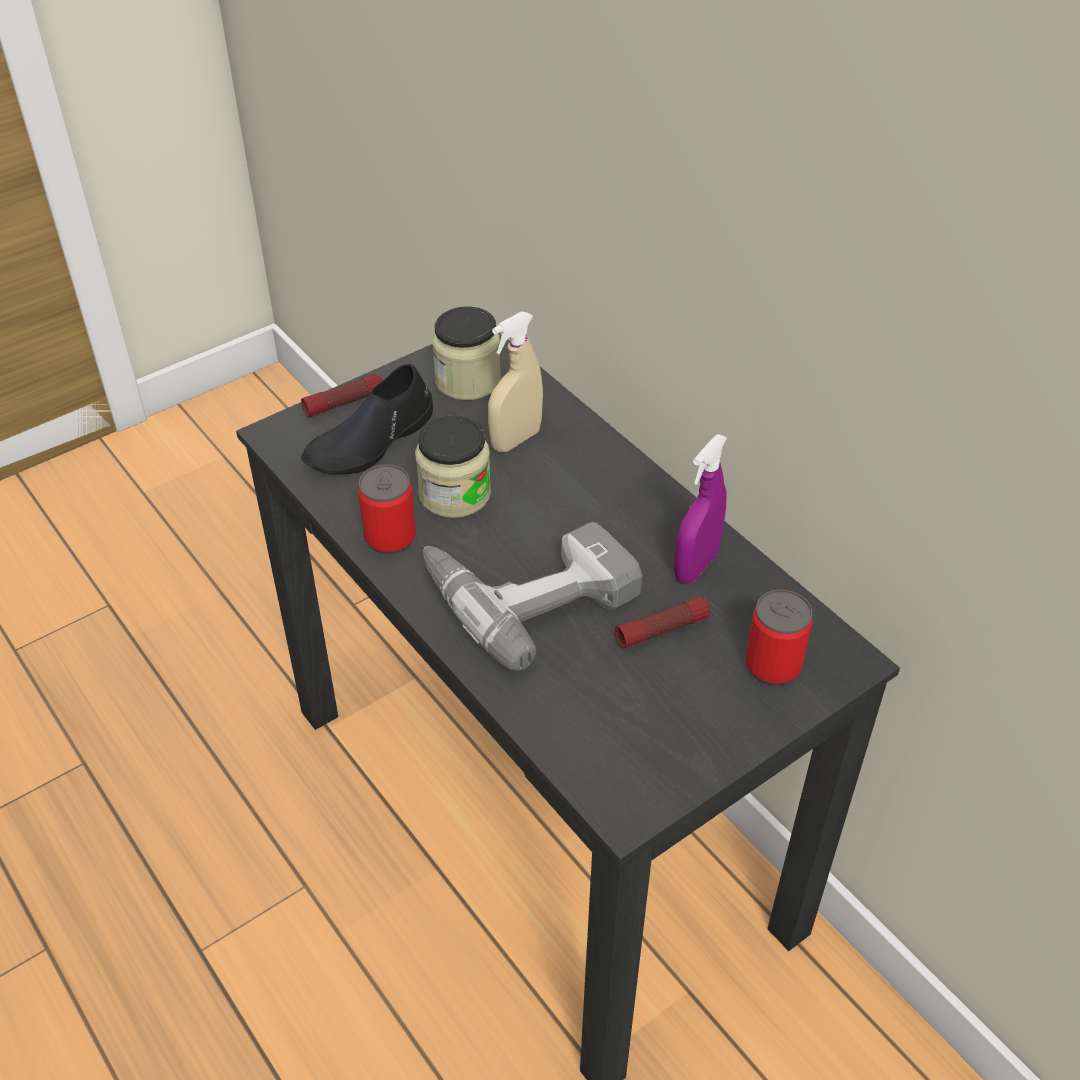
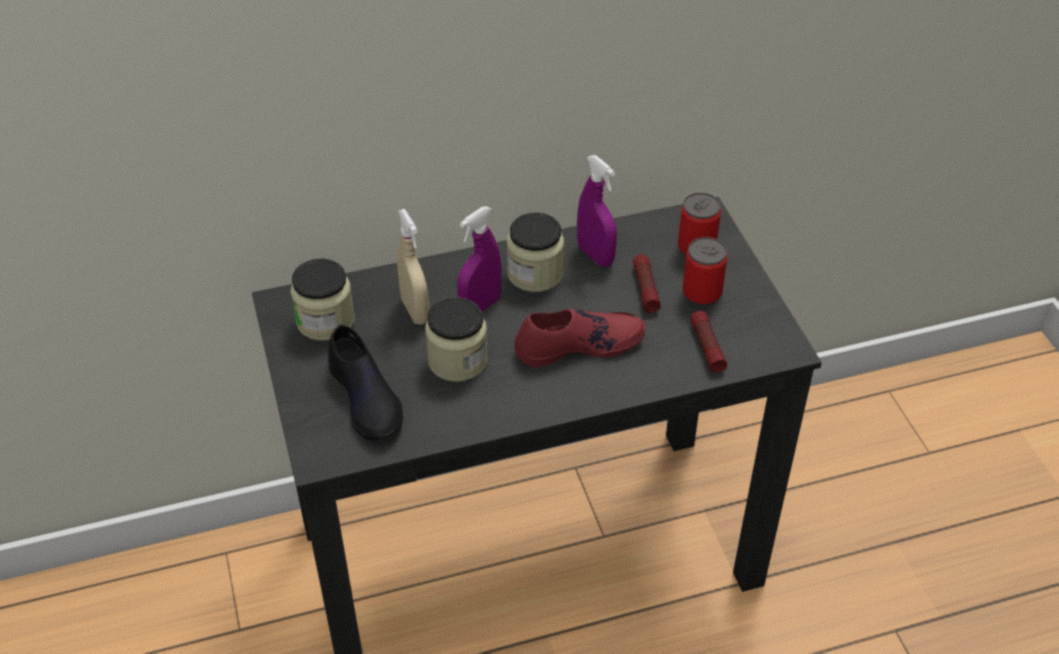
camera: 70 degrees left, 0 degrees up
flashlight [301,374,383,417] -> flashlight moved to [690,311,727,373]
can [358,464,416,554] -> can moved to [682,237,728,306]
power drill [423,522,642,671] -> red shoe [515,309,646,367]
none -> purple spray bottle [457,206,502,312]
none -> jar [507,213,564,292]

